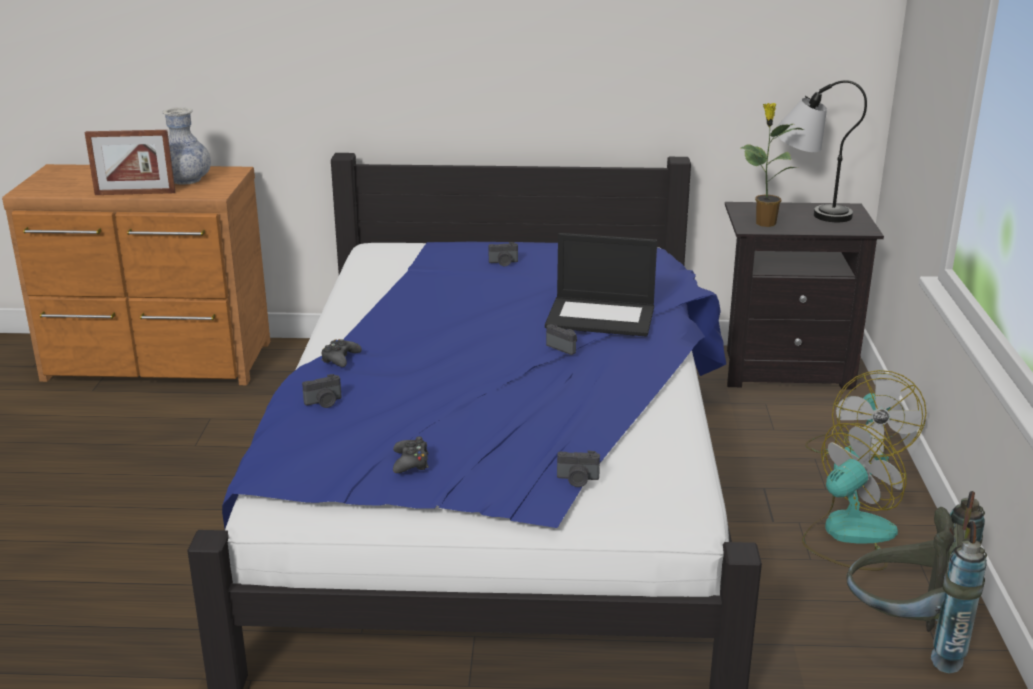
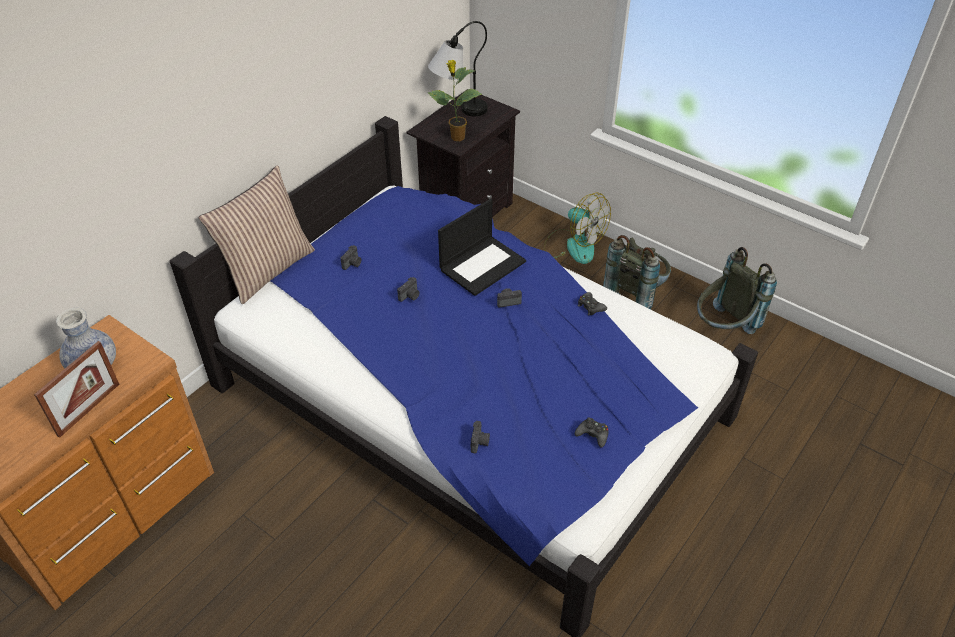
camera: 55 degrees left, 20 degrees up
black game controller [322,339,362,367] -> black game controller moved to [578,292,607,315]
camera [557,450,600,487] -> camera moved to [397,277,420,302]
fan [802,423,907,570] -> grey backpack [603,235,671,309]
none -> pillow [199,165,315,304]

